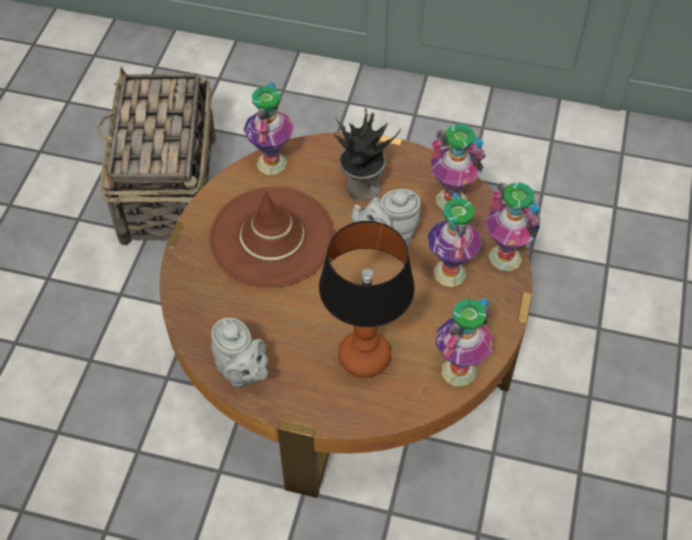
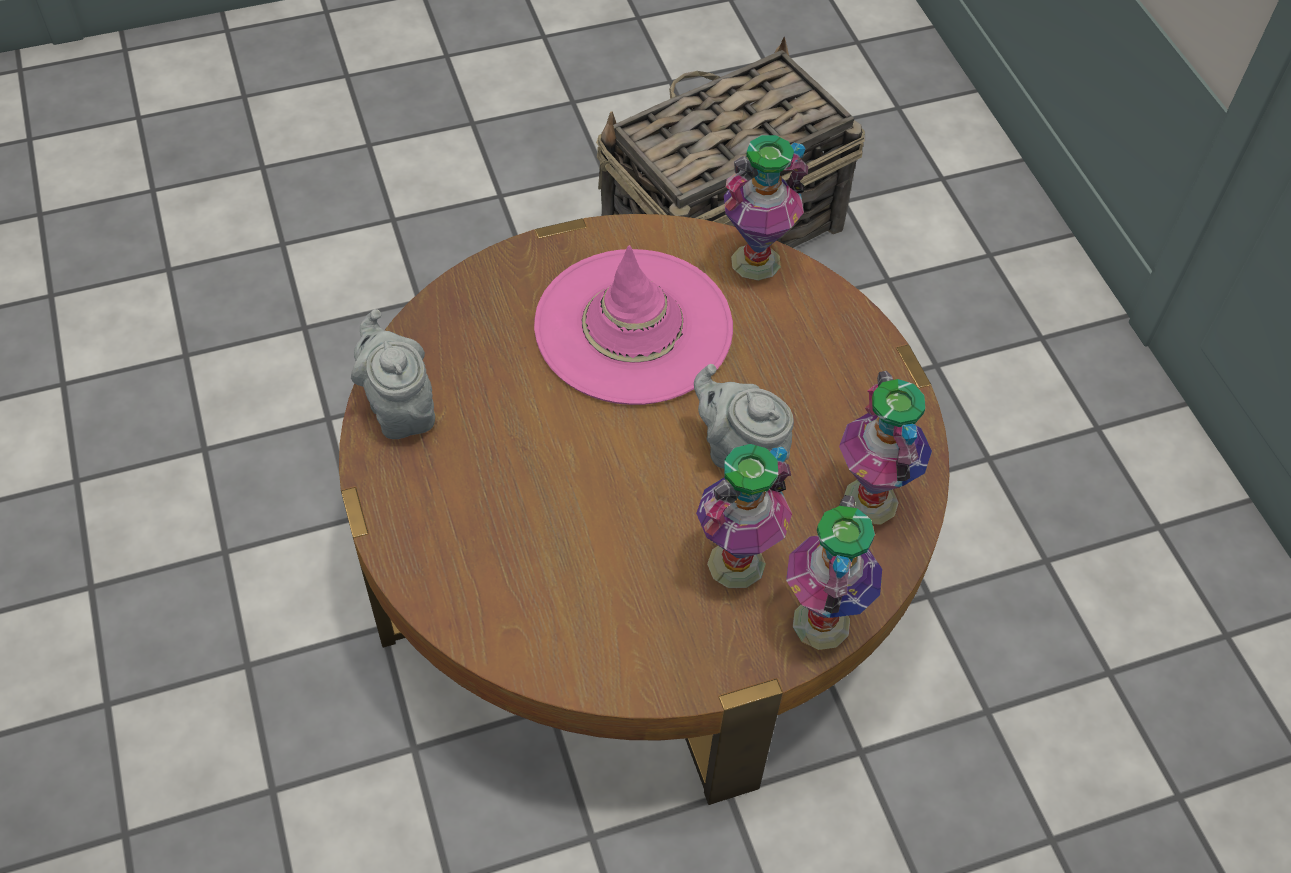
camera: 55 degrees right, 0 degrees up
brown hat [209,187,335,288] -> pink hat [534,245,733,405]
grey teapot [211,318,268,388] -> grey teapot turned 135 degrees clockwise [351,309,435,439]
table lamp [319,221,415,378] -> none
potted plant [334,108,401,201] -> none
vase [436,298,493,387] -> none

